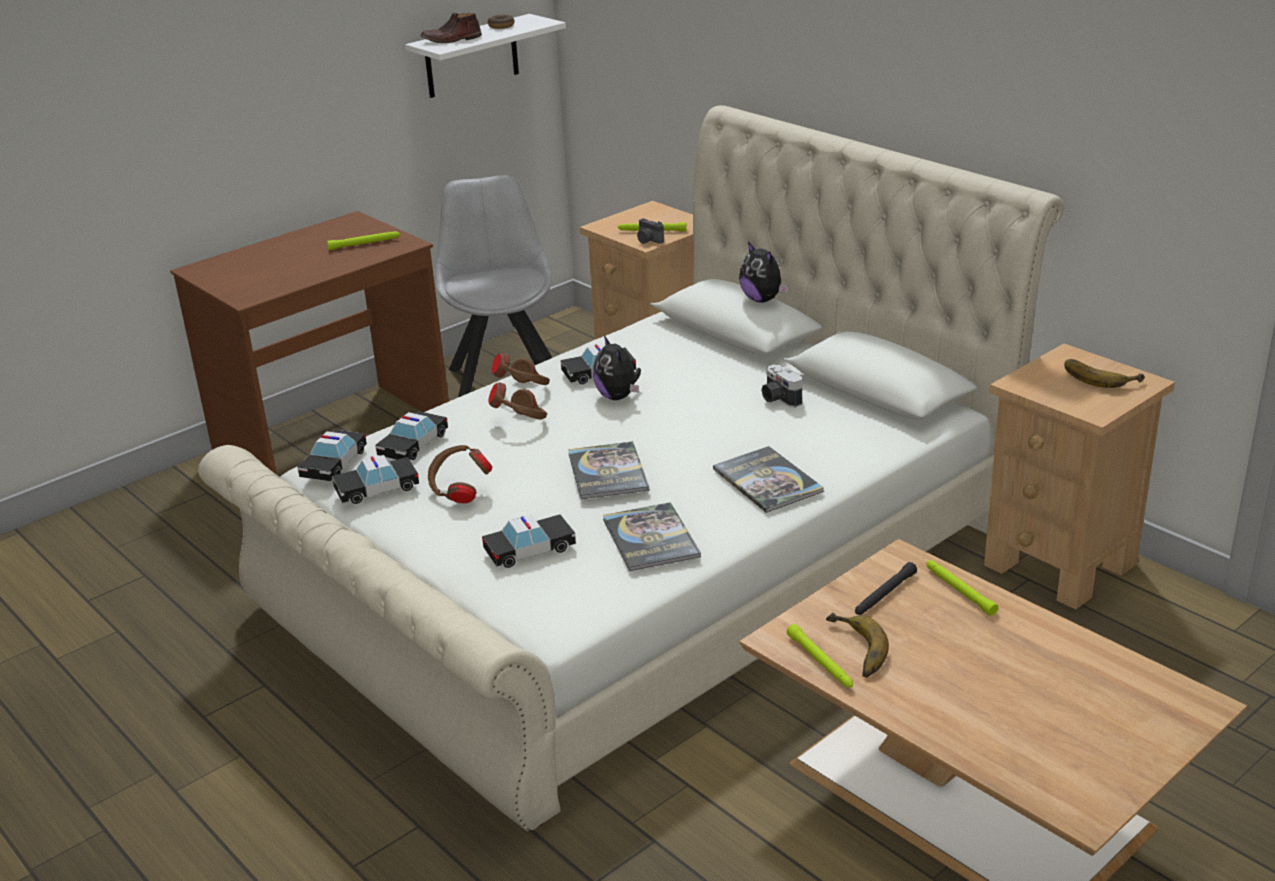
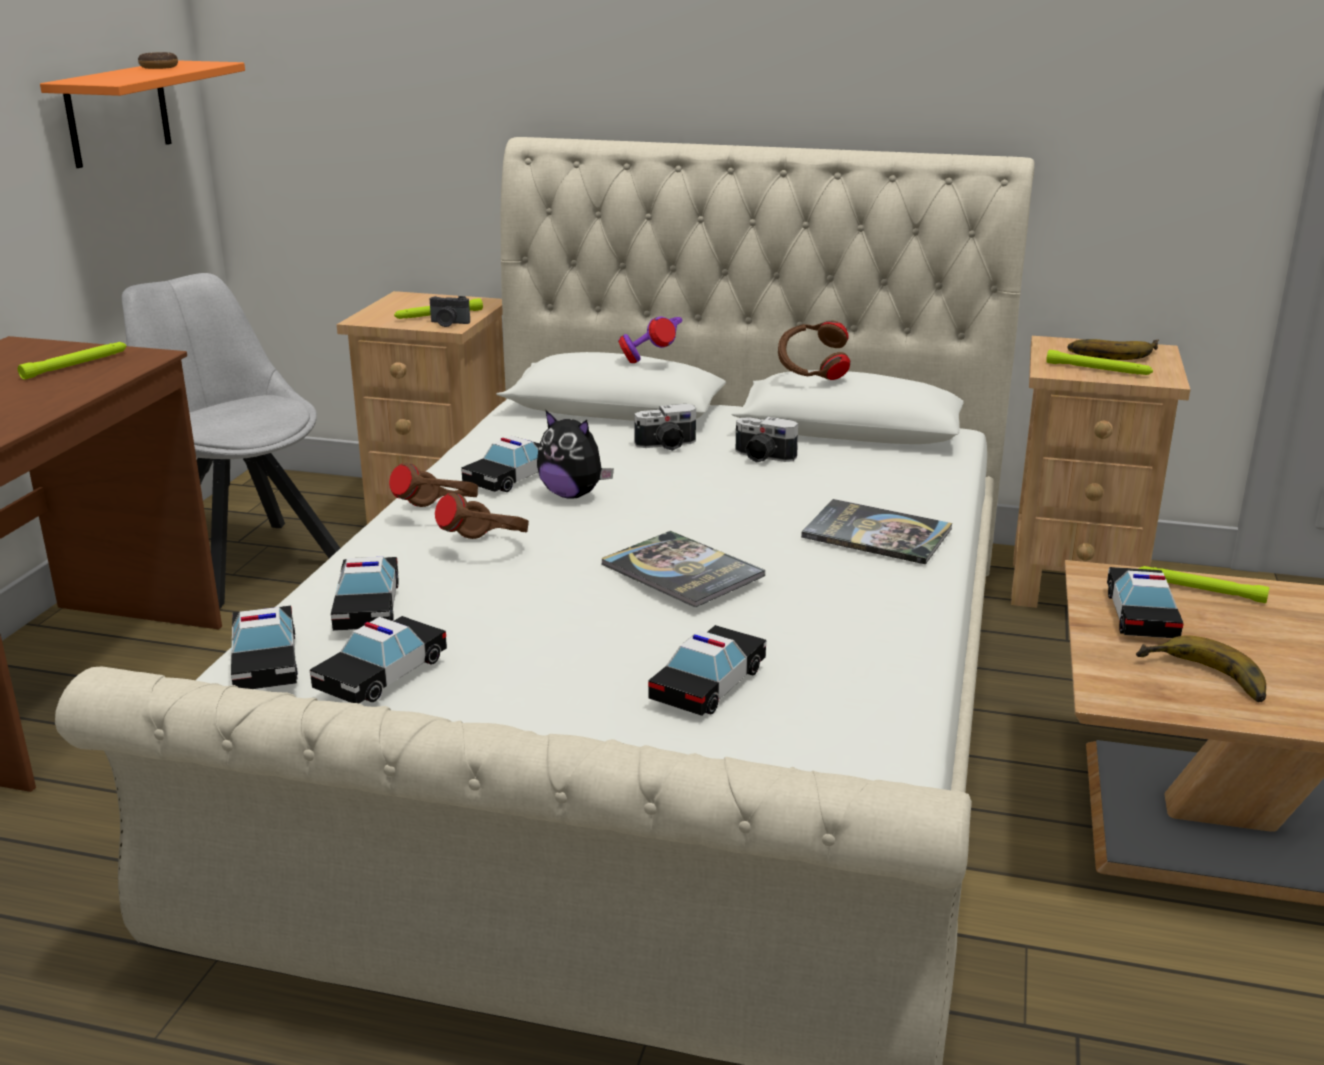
camera: 35 degrees left, 5 degrees down
white shelf [405,14,566,98] -> orange shelf [40,60,245,168]
brown shoe [420,13,482,43] -> none
brown headphones [428,445,493,503] -> brown headphones moved to [778,321,850,380]
book [603,502,701,571] -> none
plush toy [739,242,788,303] -> purple headphones [618,317,683,363]
green flashlight [787,624,853,688] -> green flashlight moved to [1046,350,1153,375]
black flashlight [855,562,917,615] -> toy car [1107,567,1183,638]
none -> camera [634,404,696,451]

